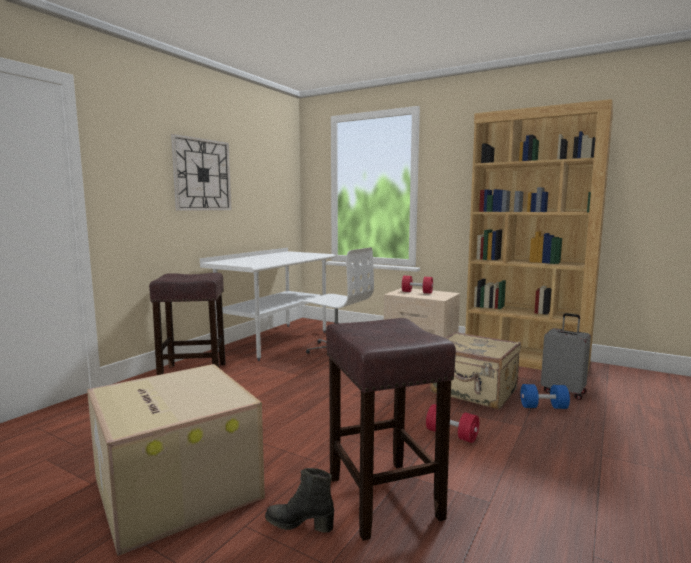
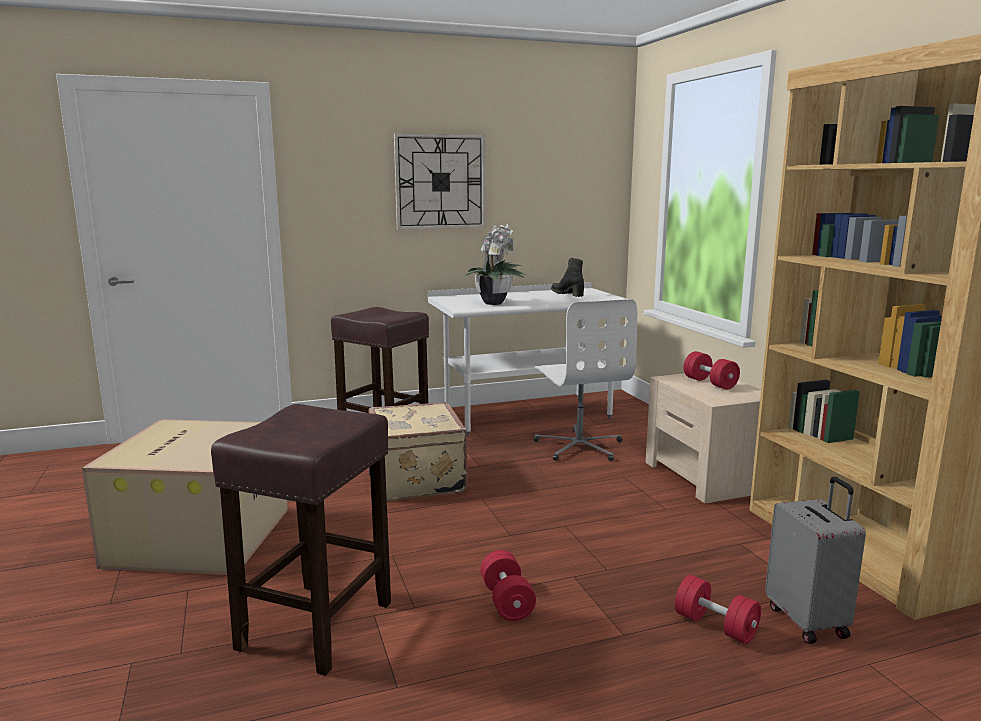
camera: 40 degrees right, 5 degrees up
black boot [265,468,334,533] -> black boot moved to [551,258,584,297]
beige suitcase [430,332,521,409] -> beige suitcase moved to [368,402,468,501]
blue dumbbell [520,384,570,409] -> red dumbbell [675,575,761,644]
none -> potted plant [464,224,526,305]

